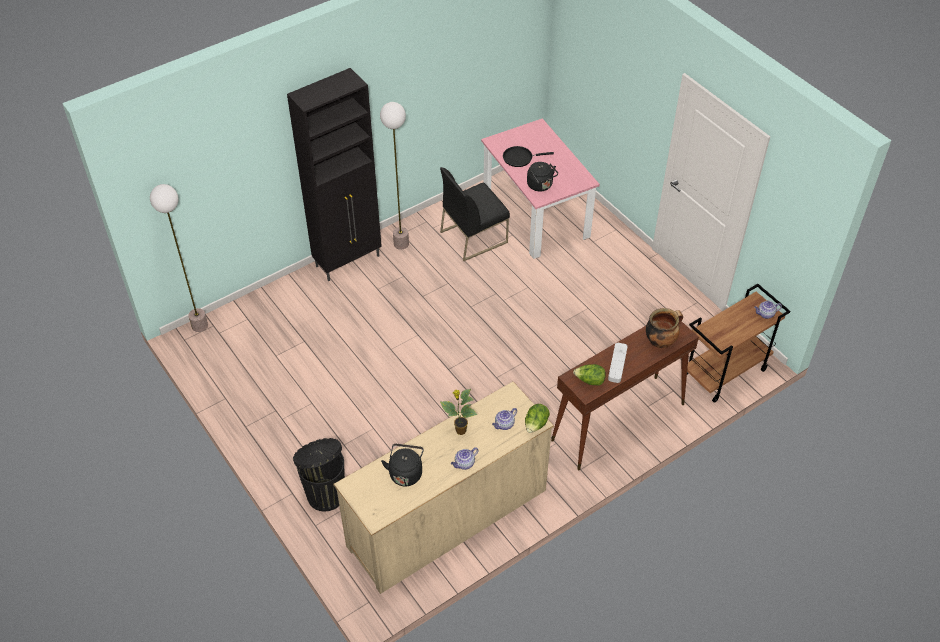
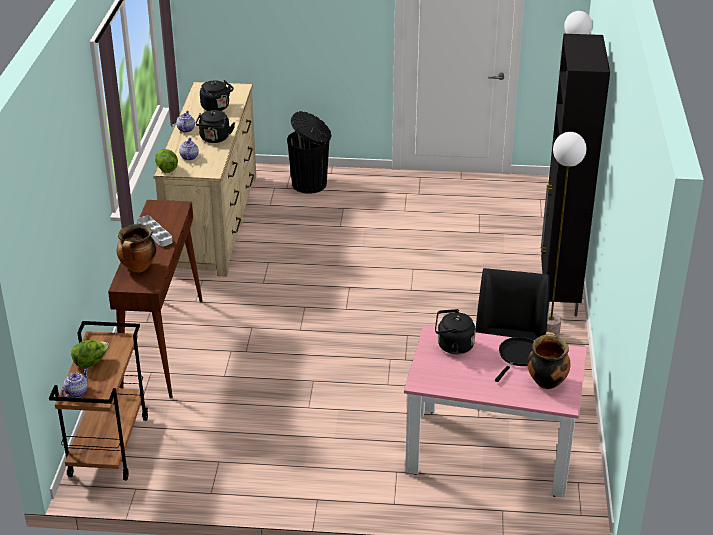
camera: 130 degrees right, 15 degrees down
potted plant [440,389,478,435] -> black kettle [195,110,235,143]
lettuce [573,364,606,386] -> lettuce moved to [71,340,110,368]
none -> cooking pot [527,332,571,389]

